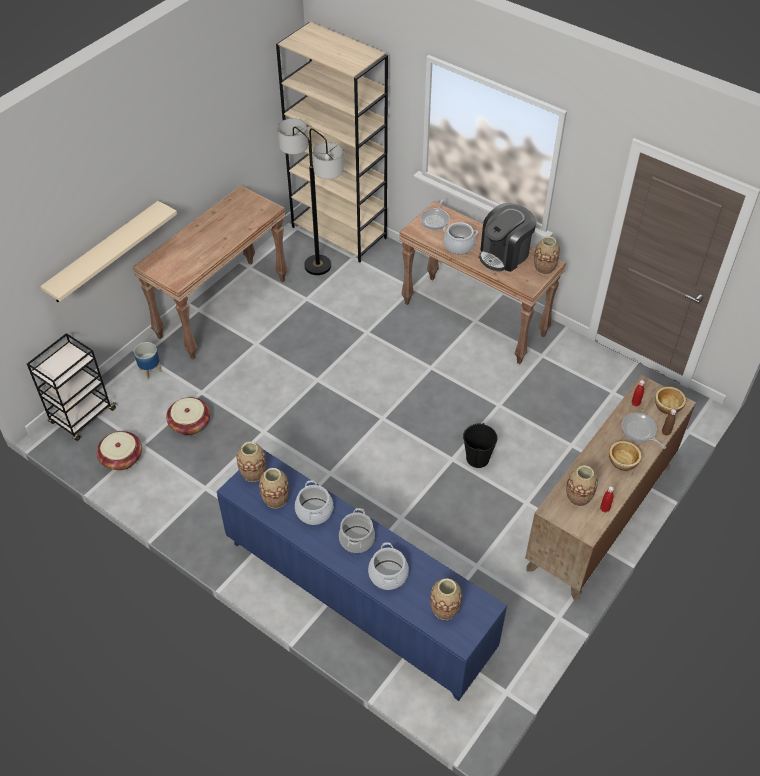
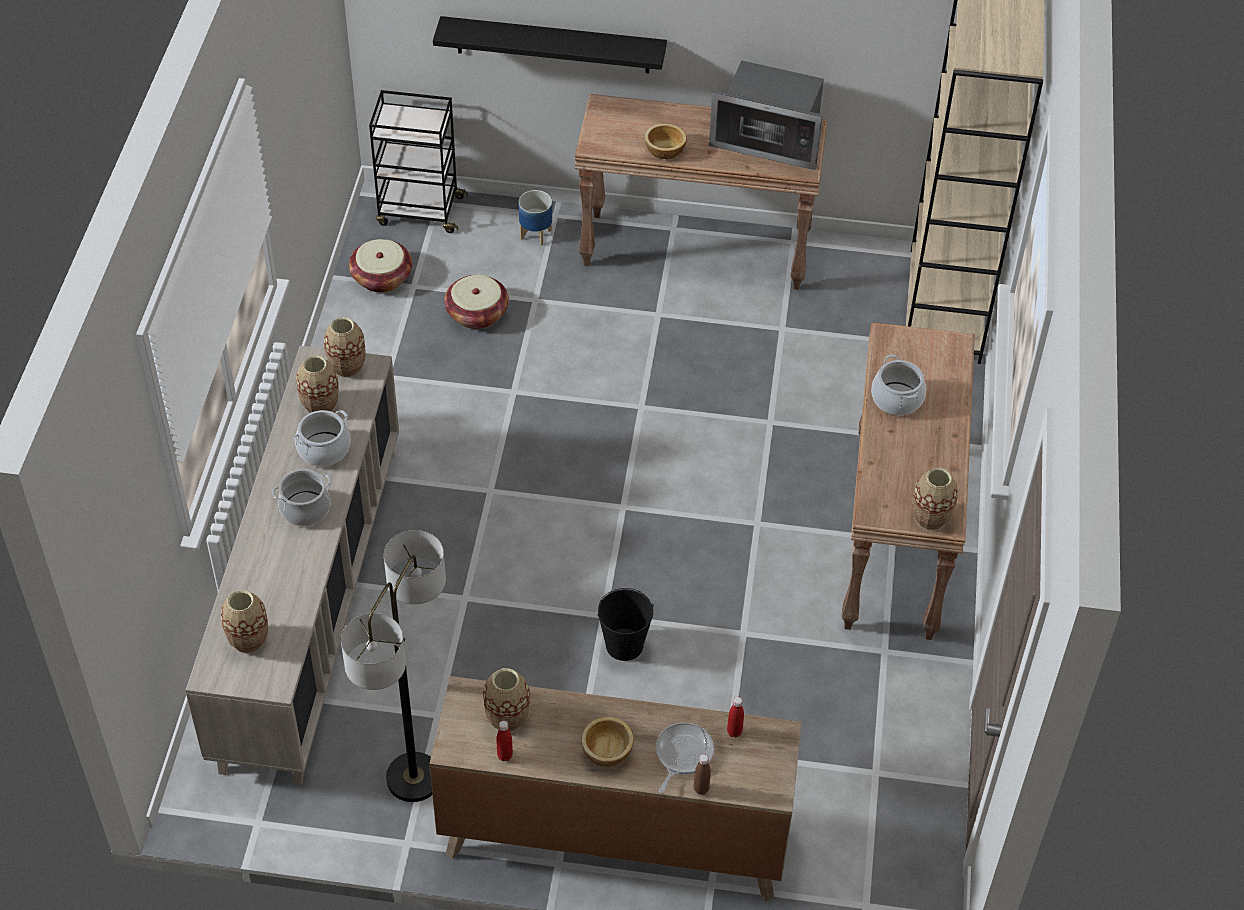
camera: 60 degrees right, 0 degrees up
beige shelf [40,201,177,302] -> black shelf [433,16,667,74]
blue cabinet [217,449,507,701] -> beige cabinet [186,346,399,785]
floor lamp [277,118,344,275] -> floor lamp moved to [341,530,446,802]
cooking pot [368,543,409,590] -> none
frying pan [420,199,450,230] -> none
coffee machine [479,203,537,272] -> none
bowl [655,387,686,414] -> bowl moved to [645,124,687,159]
none -> microwave [709,60,824,170]

